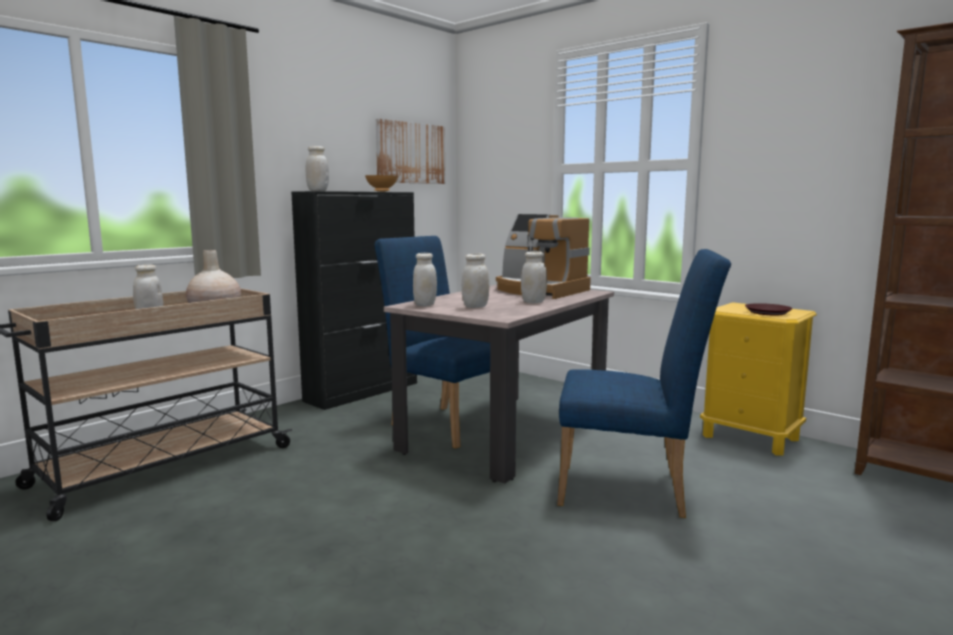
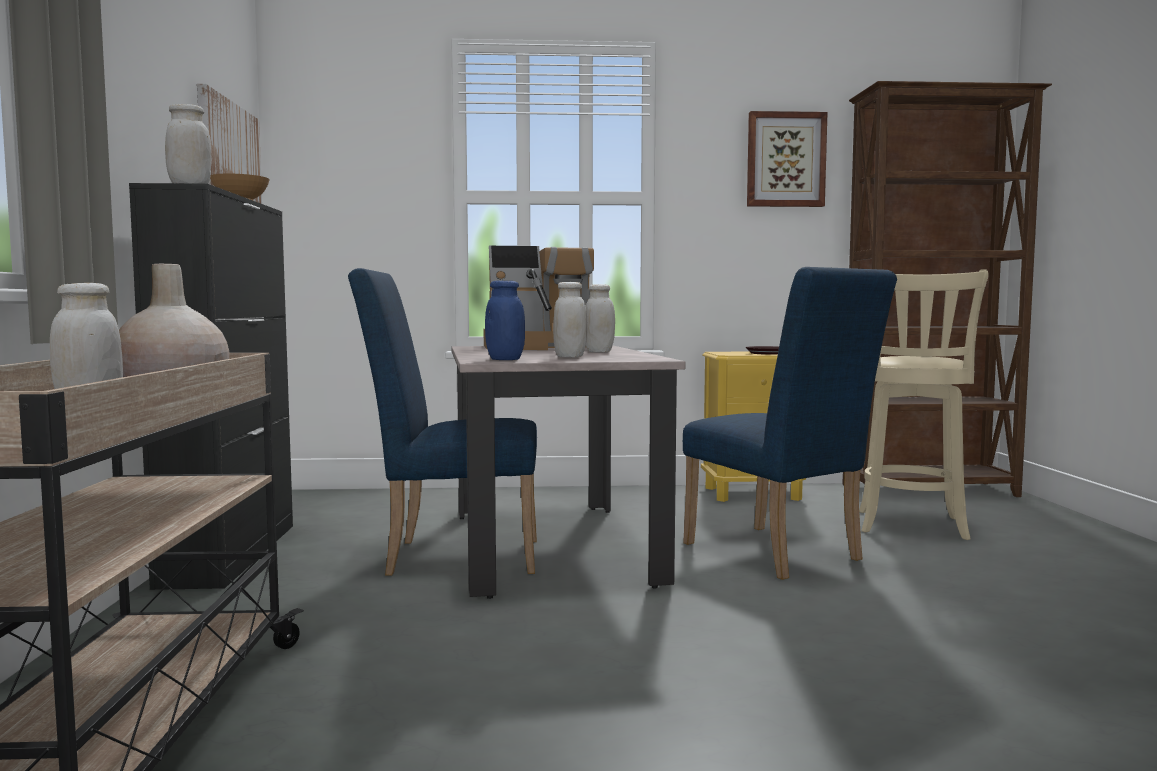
camera: 45 degrees left, 5 degrees down
white jar [413,253,437,307] -> blue jar [485,281,525,360]
blue chair [557,249,731,518] -> blue chair turned 90 degrees clockwise [683,267,897,580]
none -> picture [747,111,828,207]
none -> beige stool [859,269,989,540]

